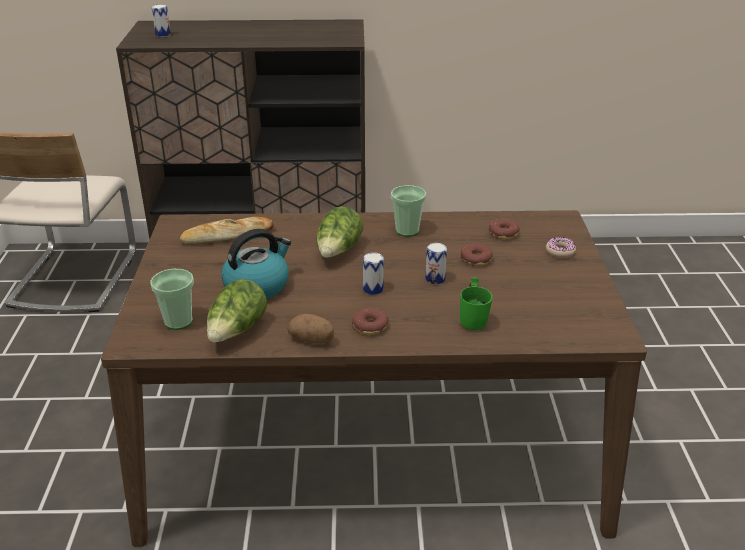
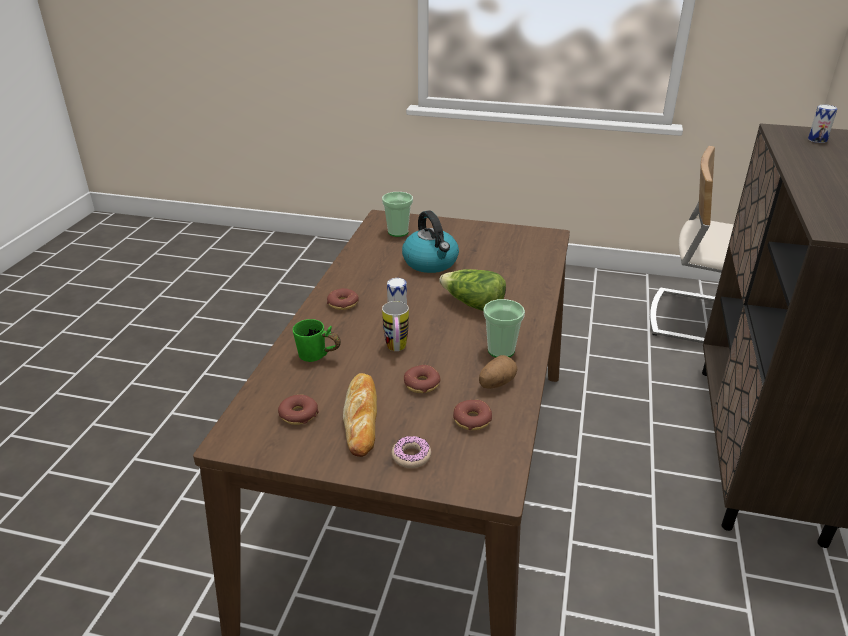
camera: 105 degrees right, 0 degrees up
bread [180,217,274,244] -> bread moved to [343,373,377,457]
lettuce [207,280,267,342] -> none
potato [287,314,334,344] -> potato moved to [479,355,517,389]
can [426,243,447,285] -> mug [382,301,409,351]
none -> donut [278,395,319,425]

